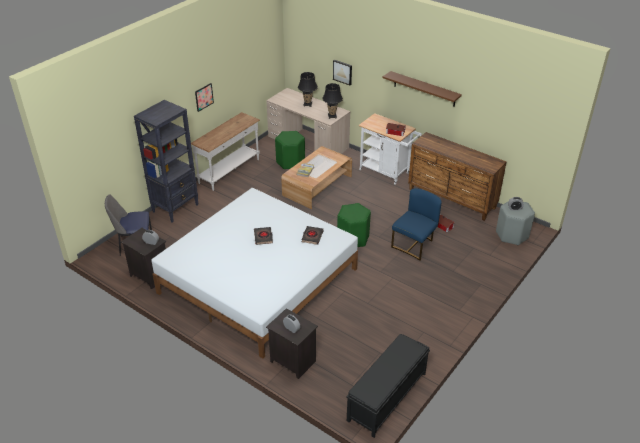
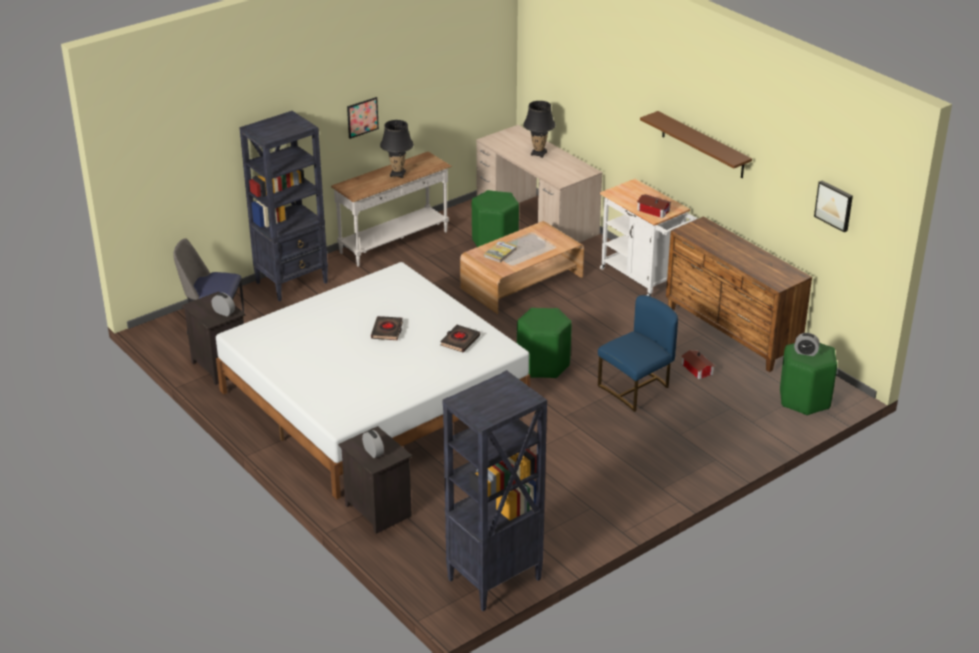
camera: 15 degrees right, 5 degrees down
black table lamp [322,83,343,119] -> black table lamp moved to [380,120,414,178]
picture [333,60,352,85] -> picture moved to [814,181,853,232]
black bench [346,334,430,438] -> black bookcase [442,370,547,611]
grey stool [496,202,535,245] -> green stool [780,343,837,416]

